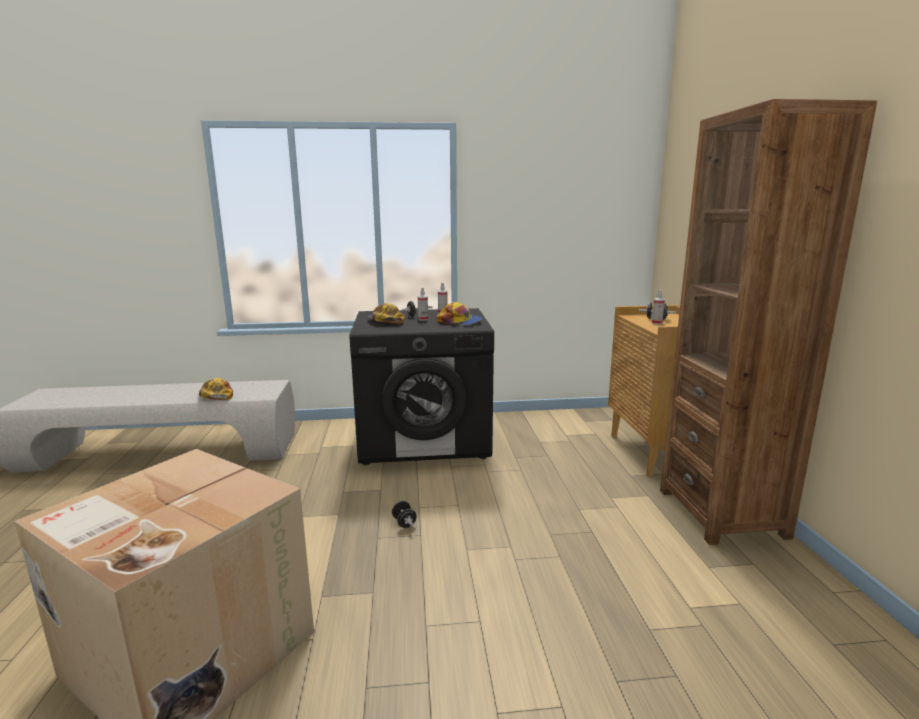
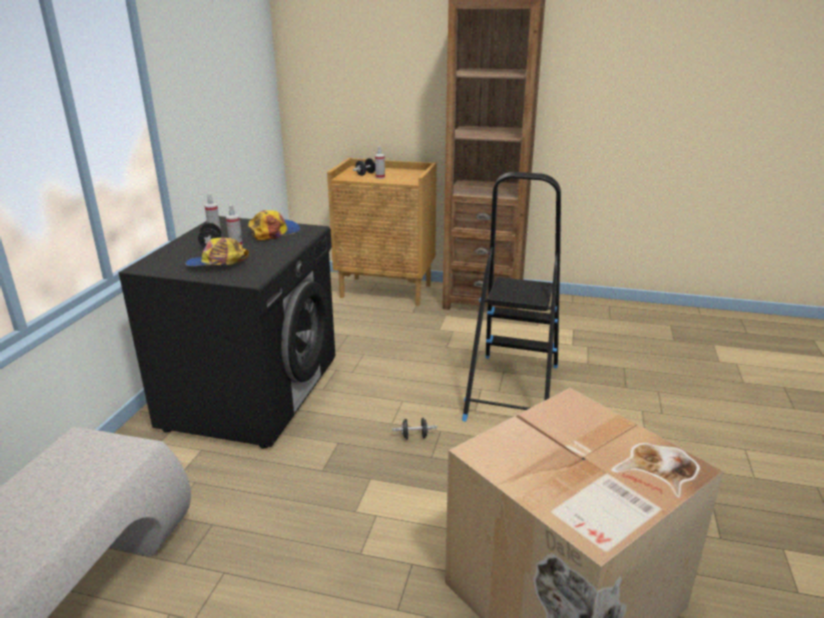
camera: 70 degrees left, 10 degrees up
cap [199,378,233,400] -> none
none -> black step ladder [462,172,561,422]

